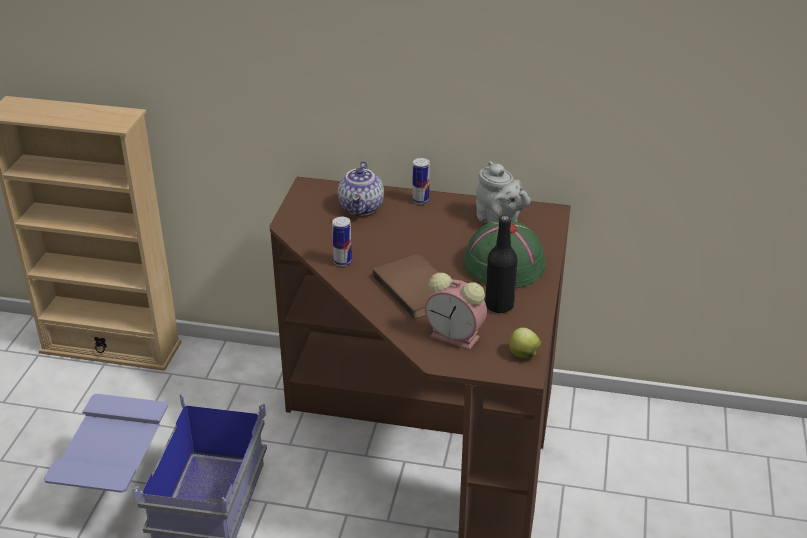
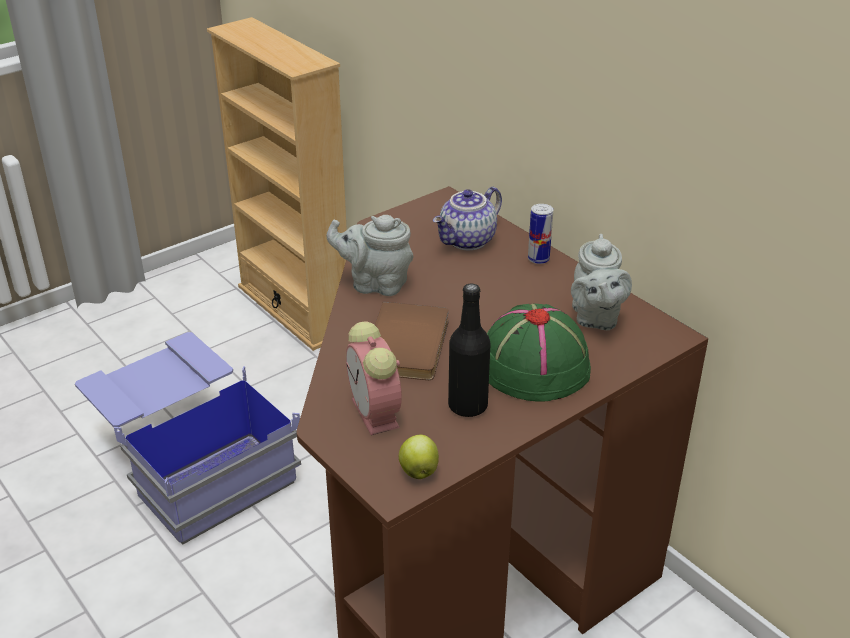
camera: 40 degrees right, 0 degrees up
can [332,217,352,266] -> grey teapot [326,215,414,296]

